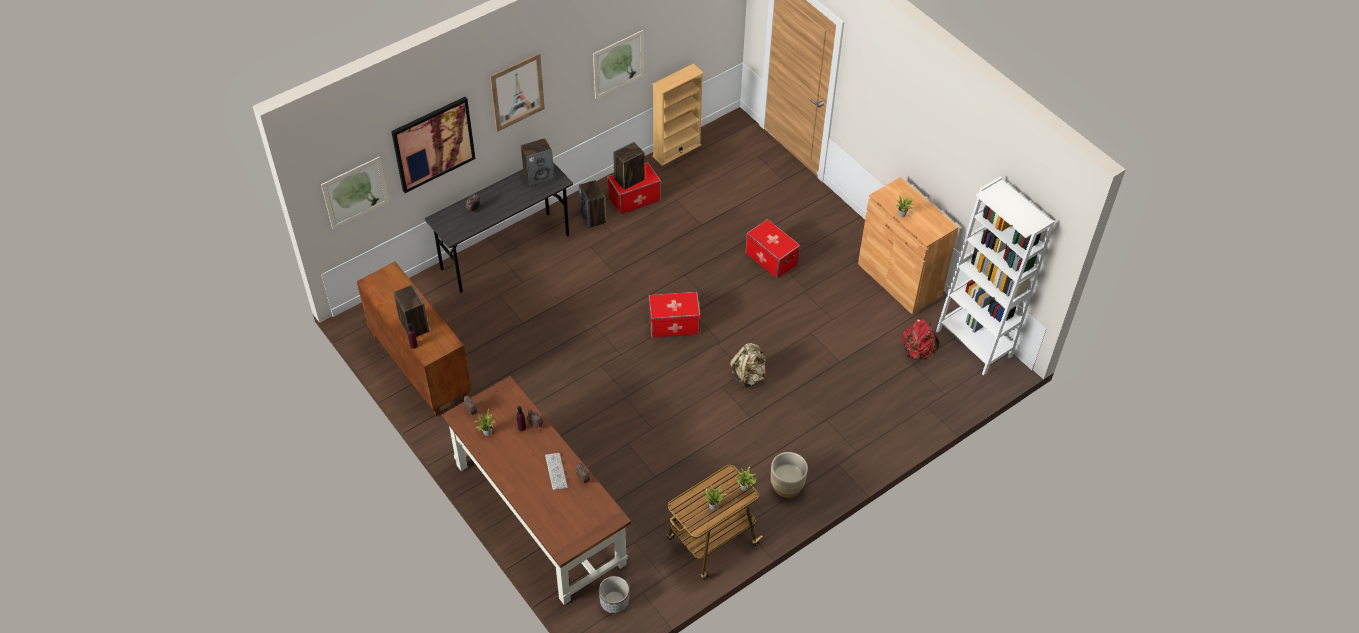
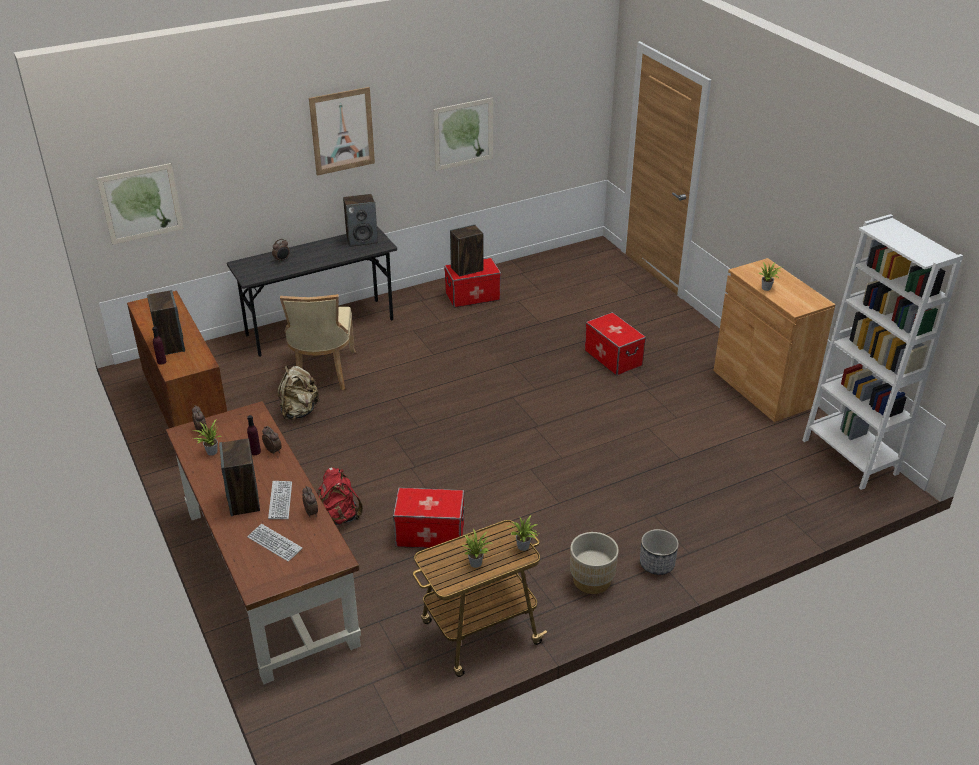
camera: 10 degrees right, 15 degrees down
picture [391,97,475,193] -> none
speaker [579,180,606,228] -> speaker moved to [219,438,260,516]
planter [599,576,629,614] -> planter moved to [640,529,679,575]
storage box [648,292,700,338] -> storage box moved to [393,487,465,548]
beige bookcase [652,63,704,166] -> none
beige backpack [730,343,766,389] -> beige backpack moved to [278,366,320,421]
red backpack [902,319,939,360] -> red backpack moved to [317,467,363,525]
none -> keyboard [247,524,303,562]
none -> beige chair [280,294,356,390]

